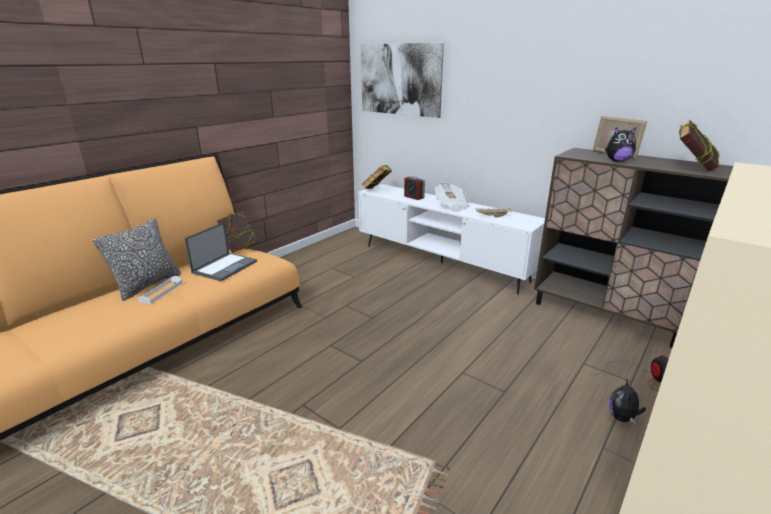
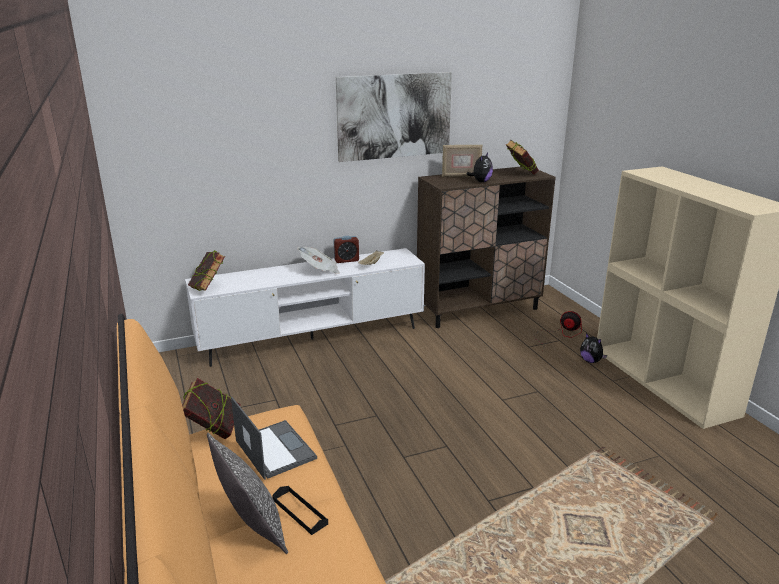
camera: 60 degrees left, 0 degrees up
white tray [138,276,183,304] -> black tray [272,486,328,535]
picture [361,43,444,118] -> picture moved to [336,72,452,162]
alarm clock [404,176,425,200] -> alarm clock moved to [333,236,359,263]

